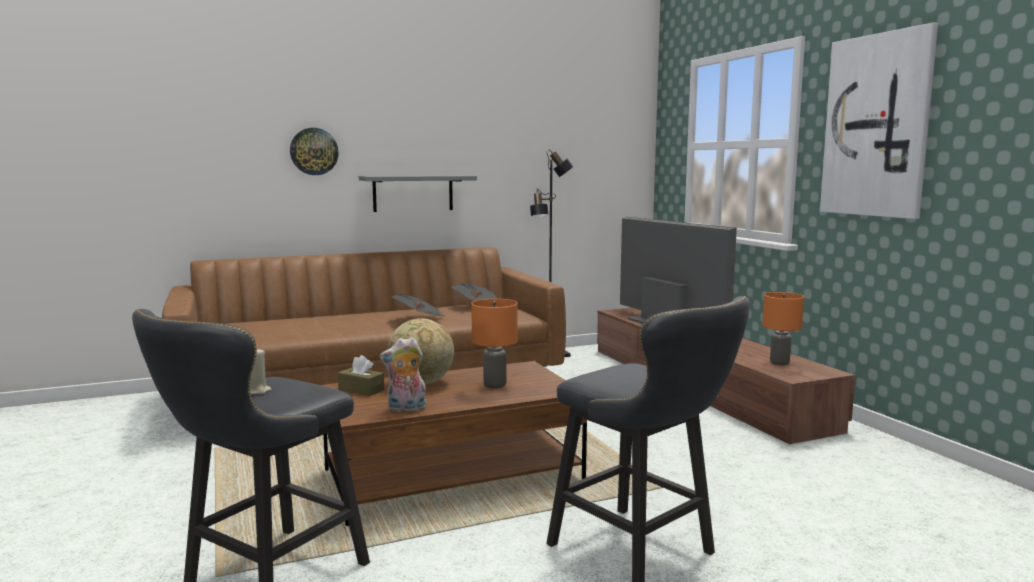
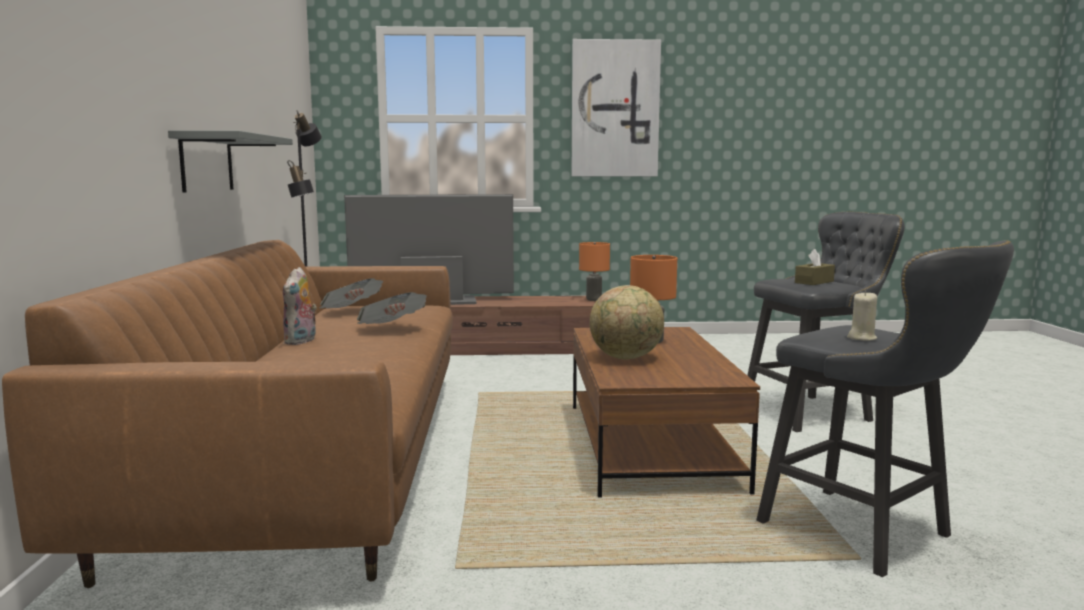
camera: 70 degrees left, 0 degrees up
wall clock [290,128,339,175] -> none
brown tissue box [338,355,384,396] -> brown tissue box moved to [795,249,835,285]
plush toy [380,337,427,413] -> plush toy moved to [283,267,317,345]

